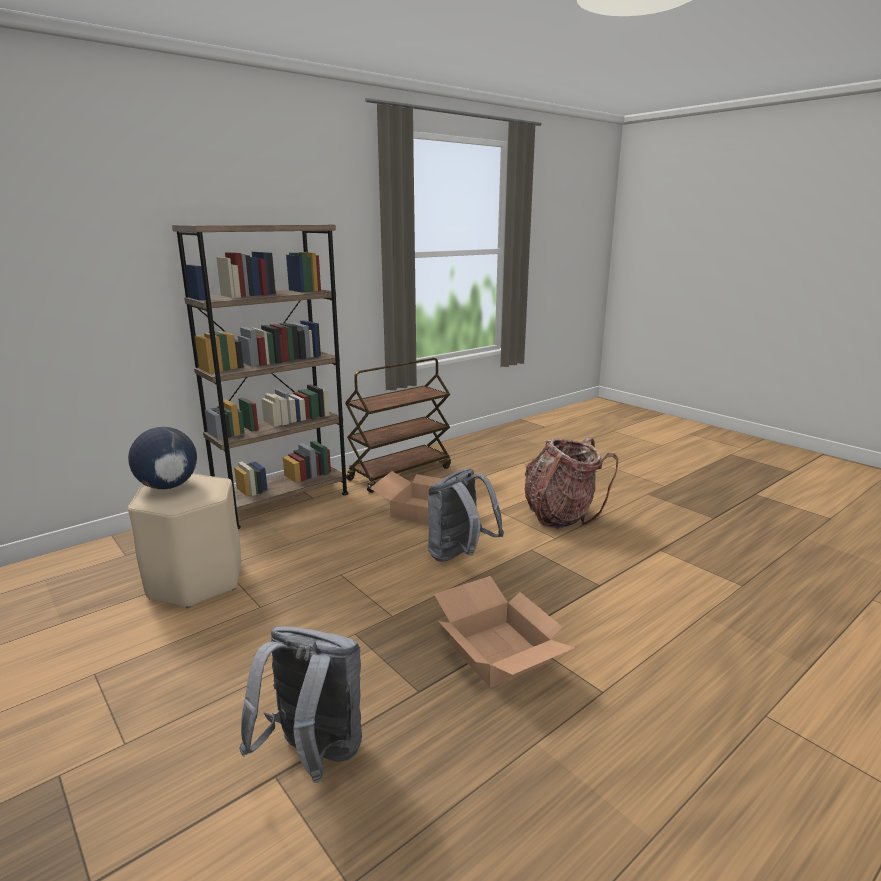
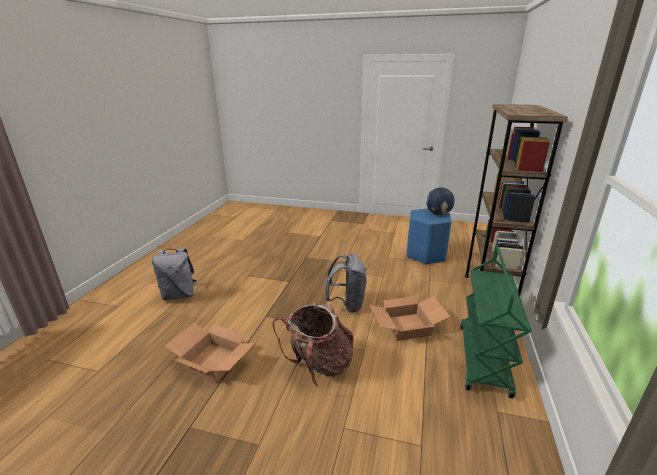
camera: 145 degrees right, 5 degrees up
beige stool [128,473,241,608] -> blue stool [407,208,451,265]
grey backpack [239,626,362,783] -> grey backpack moved to [152,247,196,301]
brown cart [345,358,451,493] -> green cart [460,246,531,398]
cardboard box [434,576,575,688] -> cardboard box moved to [165,322,255,382]

